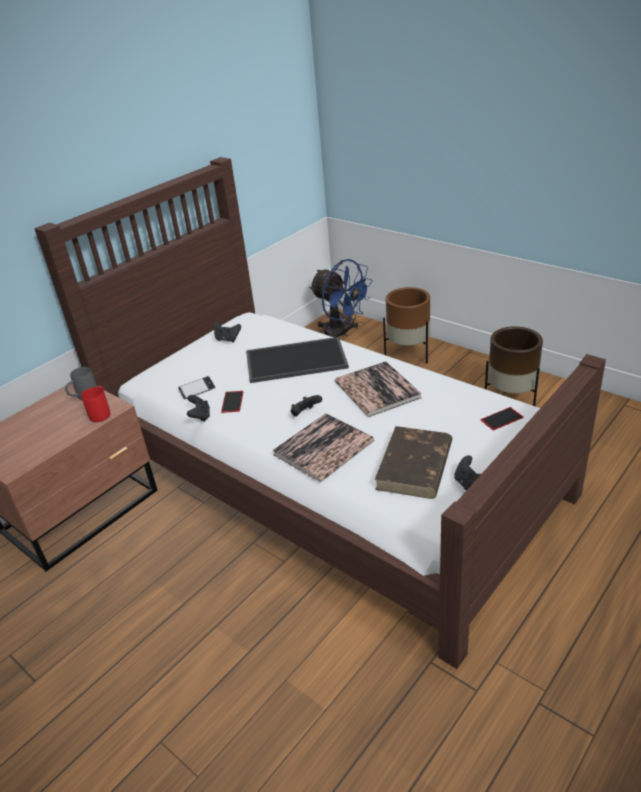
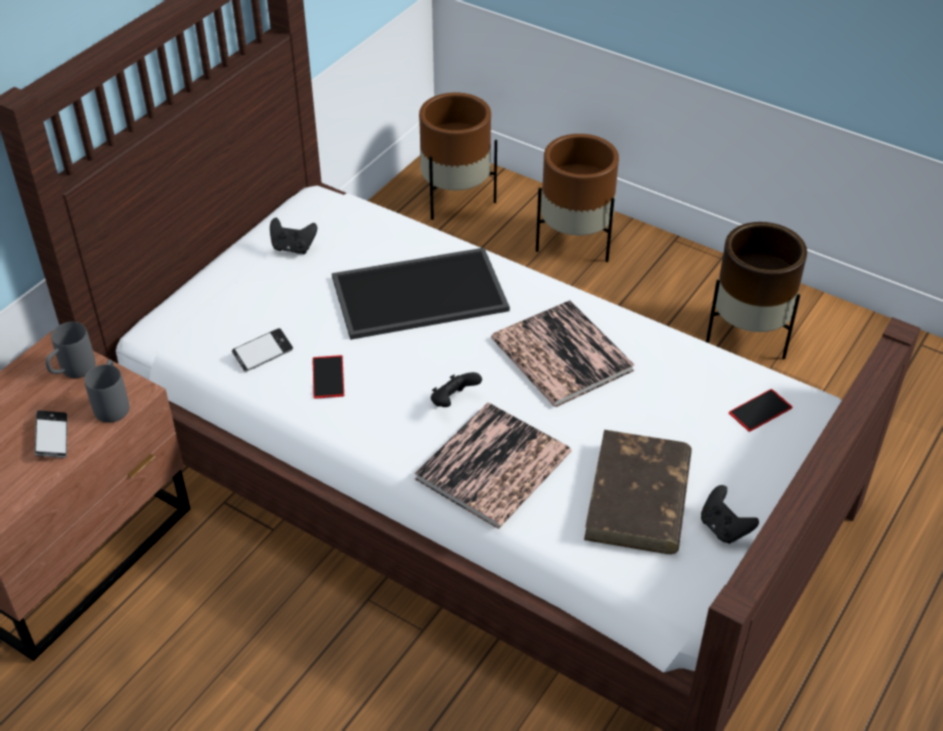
camera: 10 degrees left, 10 degrees up
red mug [81,386,111,422] -> grey mug [84,360,129,423]
black game controller [187,395,210,422] -> none
blue fan [309,259,373,337] -> brown planter [419,92,497,220]
none -> phone [35,410,67,458]

